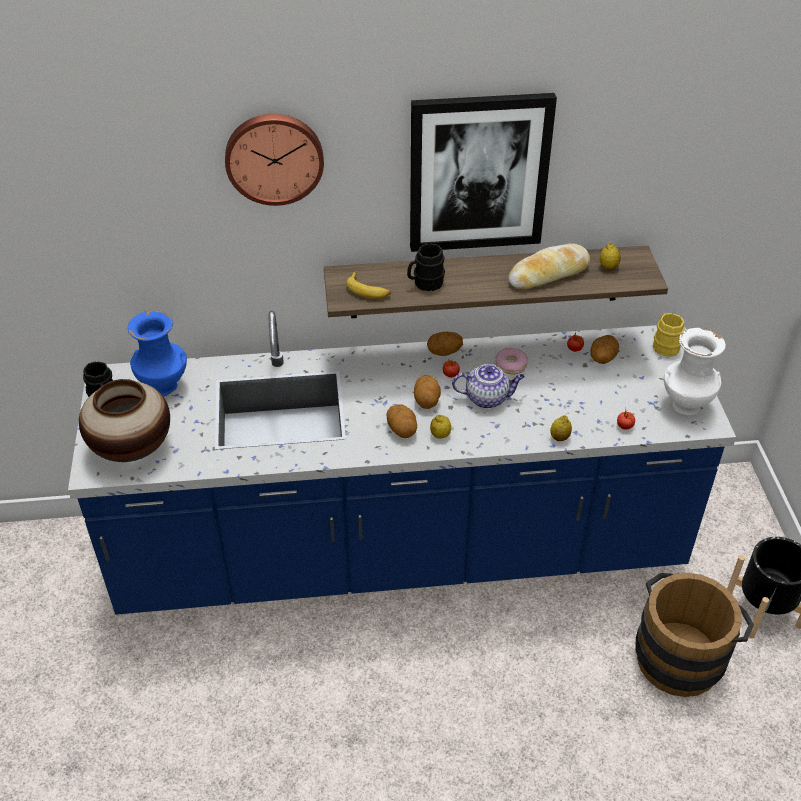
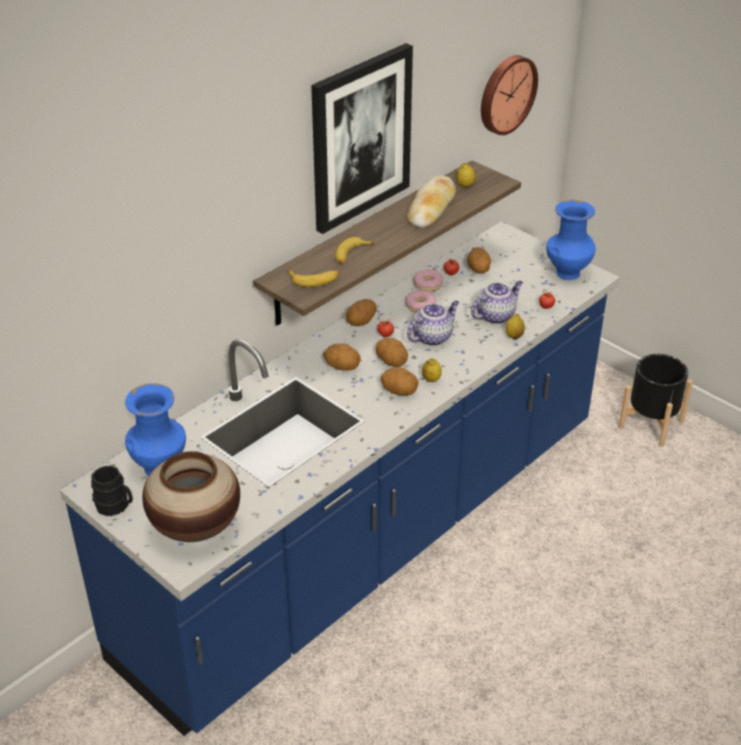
camera: 40 degrees left, 5 degrees down
wall clock [225,114,324,206] -> wall clock moved to [481,55,538,135]
black mug [407,243,445,291] -> banana [335,237,374,264]
brown bucket [635,573,754,697] -> none
yellow mug [653,313,685,357] -> none
white vase [664,328,726,415] -> blue vase [546,200,596,280]
none -> potato [323,344,361,370]
none -> donut [413,269,443,292]
none -> teapot [471,281,523,324]

